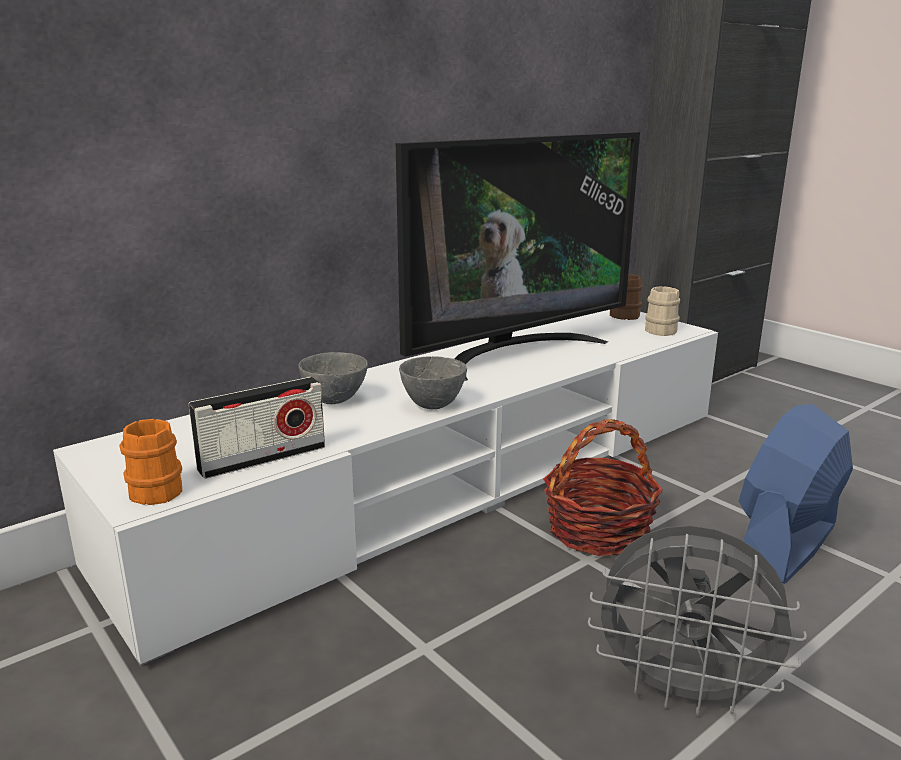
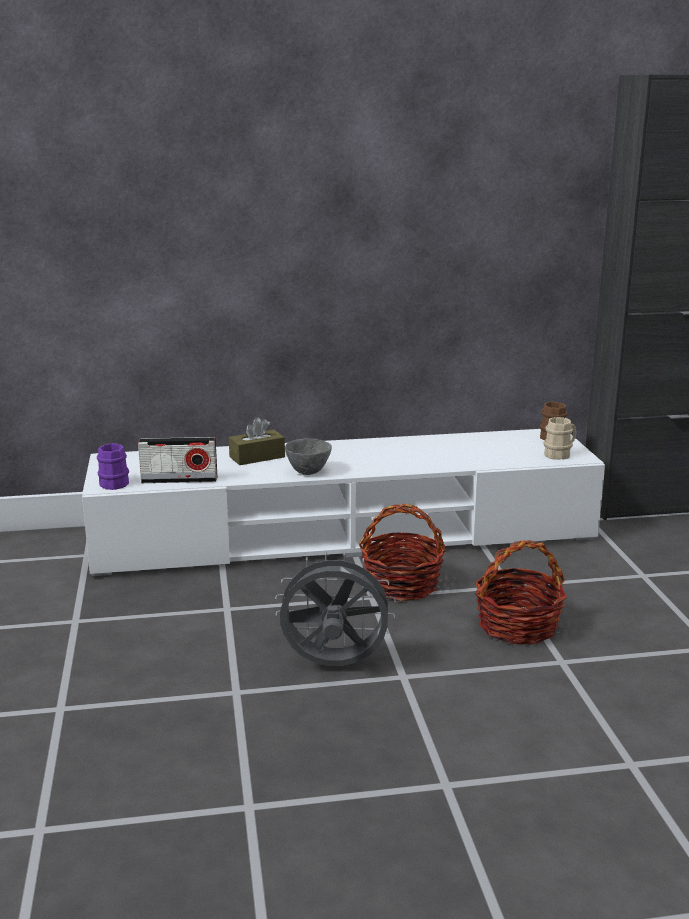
camera: 30 degrees right, 0 degrees up
orange mug [120,419,182,505] -> purple mug [97,443,129,490]
grey bowl [298,352,368,404] -> brown tissue box [229,417,285,465]
television [396,132,640,381] -> none
grey fan [588,526,807,716] -> grey fan turned 135 degrees clockwise [275,551,395,666]
blue fan [739,404,853,584] -> basket [475,540,567,645]

